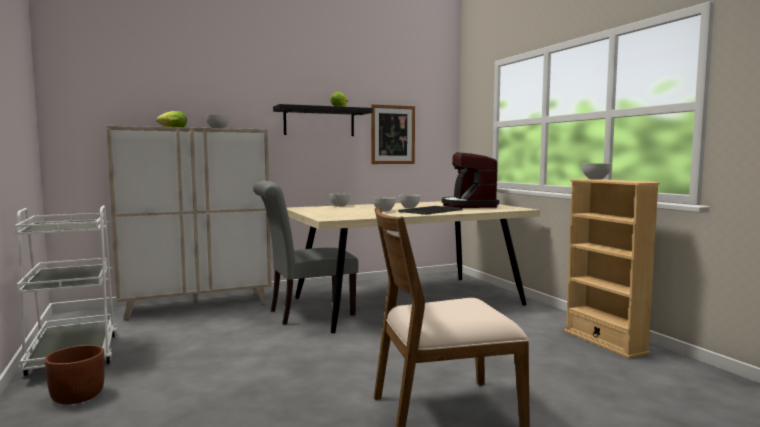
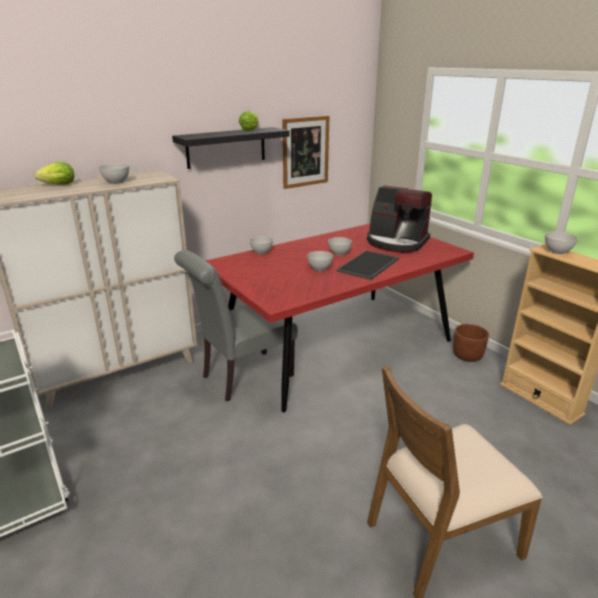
camera: 10 degrees left, 20 degrees up
brown planter [45,345,105,404] -> brown planter moved to [453,324,489,362]
beige dining table [287,201,540,333] -> red dining table [206,224,474,412]
coffee machine [442,152,499,208] -> coffee machine turned 45 degrees counterclockwise [367,186,432,253]

